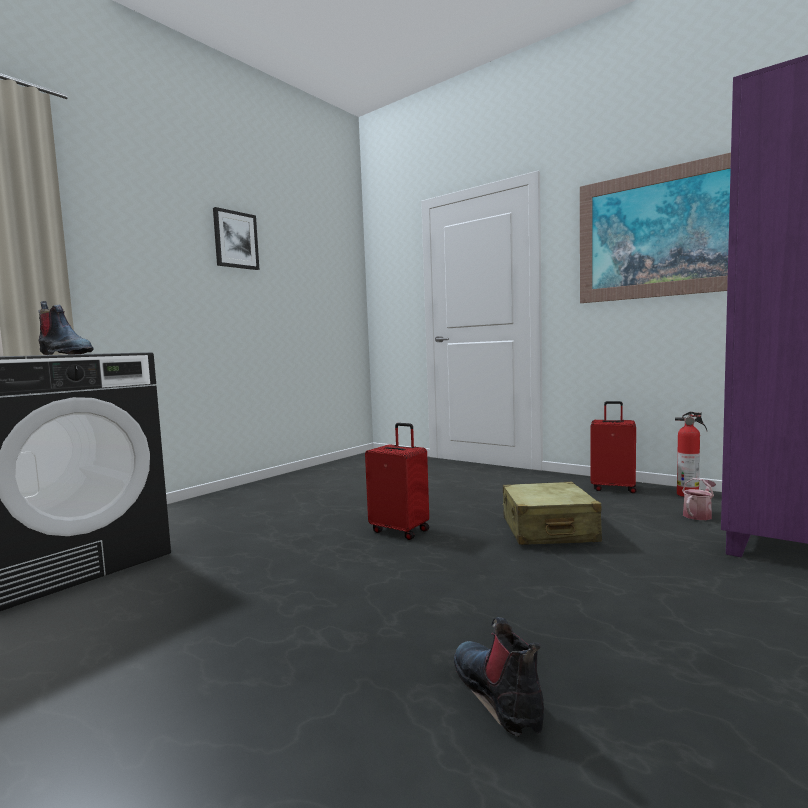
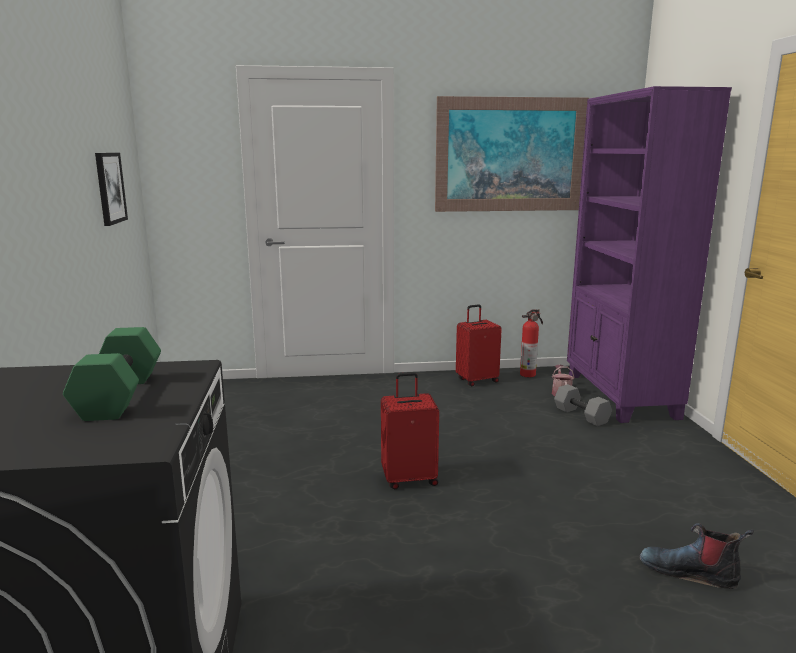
camera: 45 degrees left, 10 degrees up
boot [38,301,94,355] -> green dumbbell [63,327,161,421]
picture [213,207,260,270] -> picture moved to [95,153,128,226]
beige suitcase [502,482,602,545] -> none
none -> grey dumbbell [554,384,612,426]

